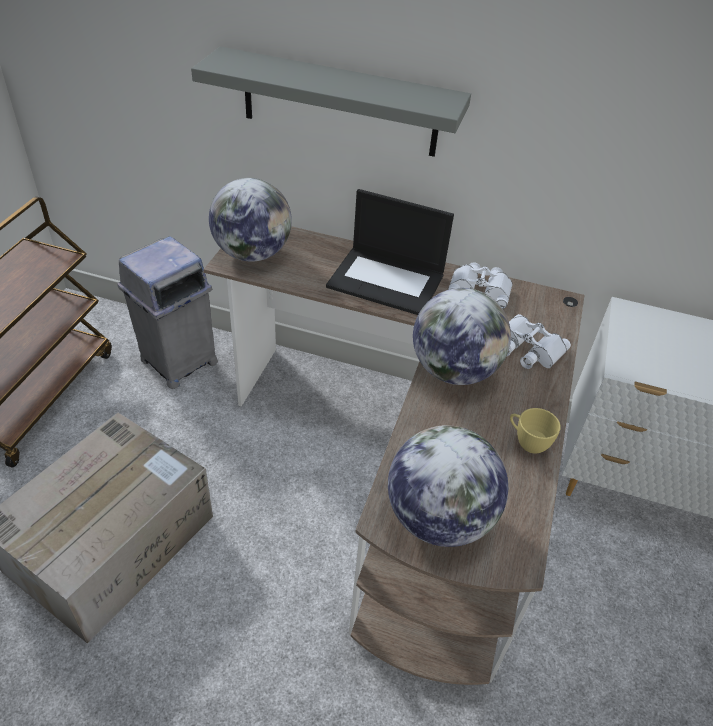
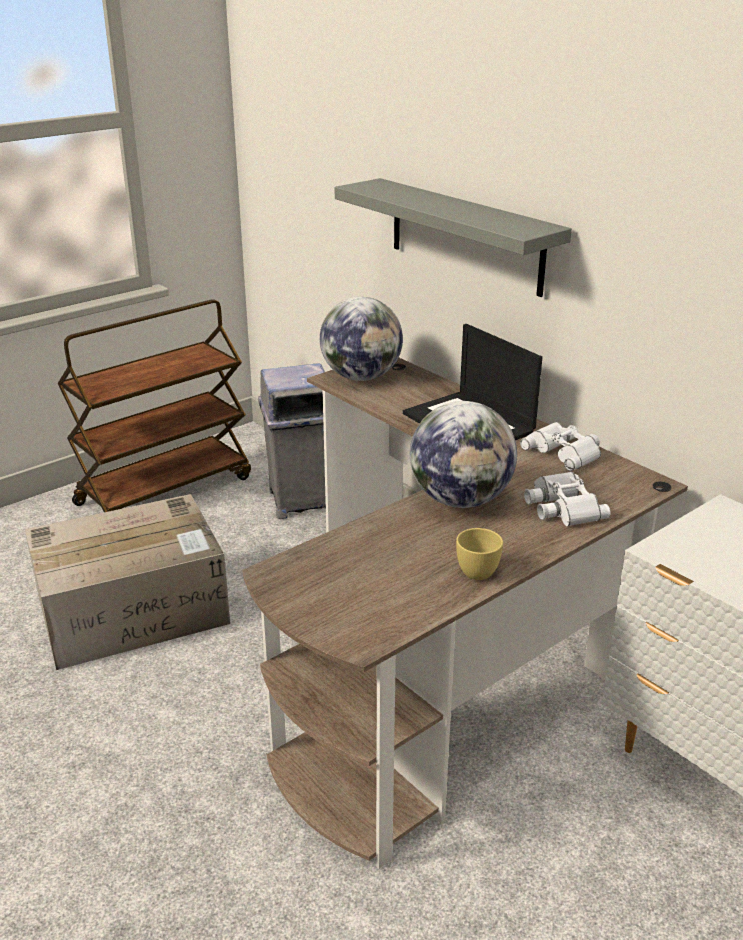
camera: 35 degrees right, 15 degrees down
globe [388,425,508,547] -> none

